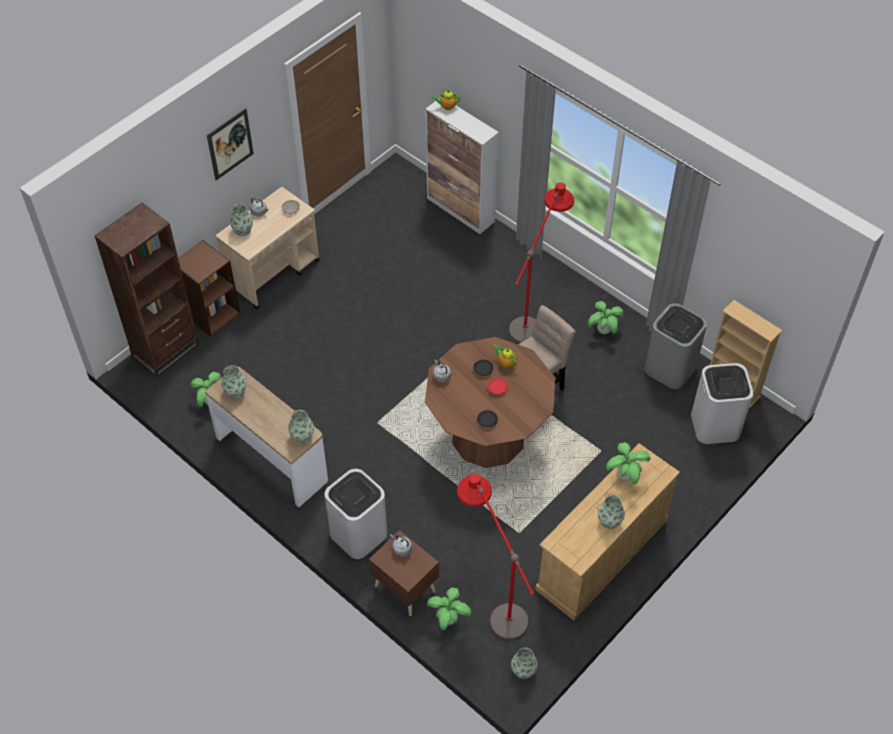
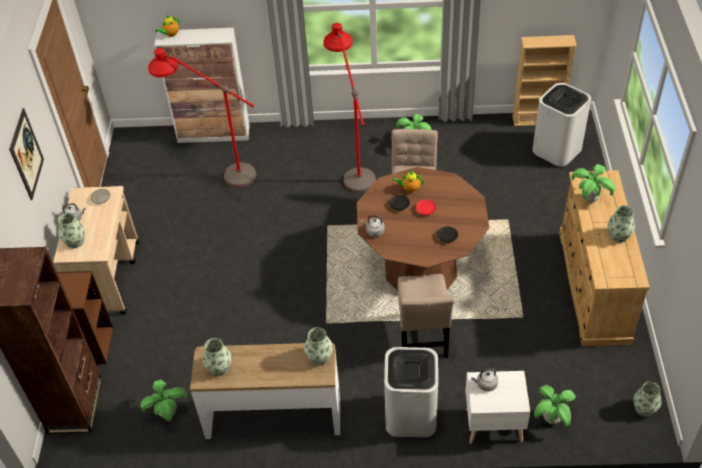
camera: 40 degrees left, 5 degrees down
brown nightstand [369,530,439,616] -> white nightstand [465,371,530,443]
red floor lamp [457,474,534,640] -> red floor lamp moved to [148,48,256,187]
grey trash can [644,303,707,389] -> none
none -> beige chair [398,274,454,358]

